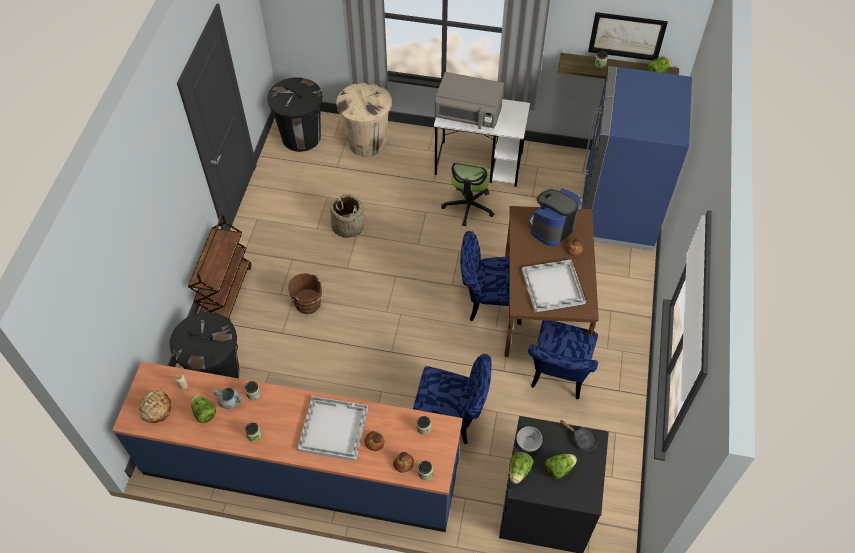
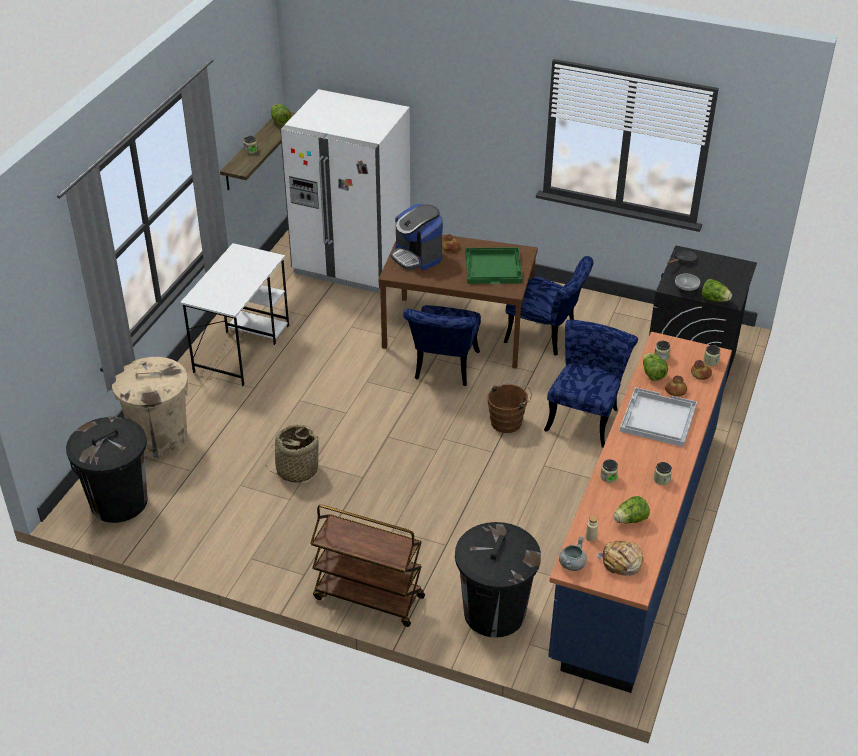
camera: 80 degrees left, 15 degrees down
grey cooking pot [211,388,243,409] -> grey cooking pot moved to [559,536,587,571]
brown bucket [288,273,325,314] -> brown bucket moved to [488,381,532,433]
grey microwave [435,72,504,129] -> none
office chair [441,163,494,227] -> none
white tray [522,260,586,312] -> green tray [466,248,522,284]
lettuce [545,454,577,479] -> lettuce moved to [643,353,668,381]
blue fridge [581,66,692,251] -> white fridge [280,89,410,293]
picture [588,12,668,60] -> none

